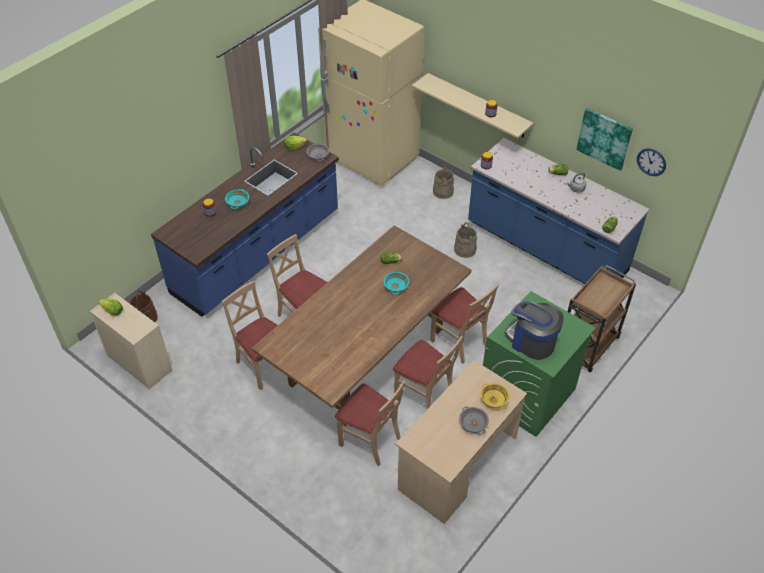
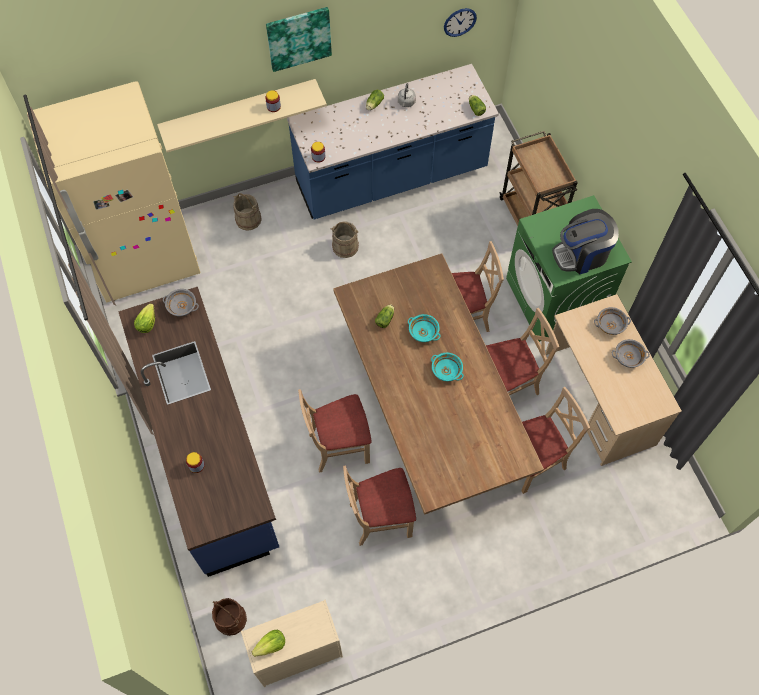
camera: 60 degrees left, 15 degrees up
turquoise bowl [225,189,249,209] -> turquoise bowl moved to [431,353,464,381]
yellow bowl [481,383,509,409] -> grey bowl [594,307,631,335]
picture [576,108,633,171] -> picture moved to [266,7,332,72]

